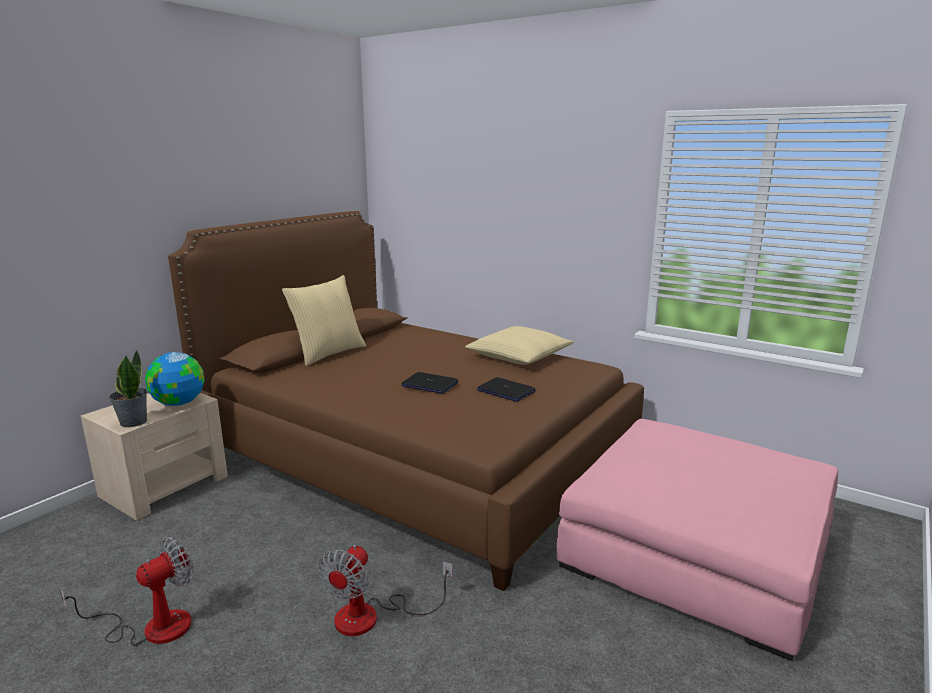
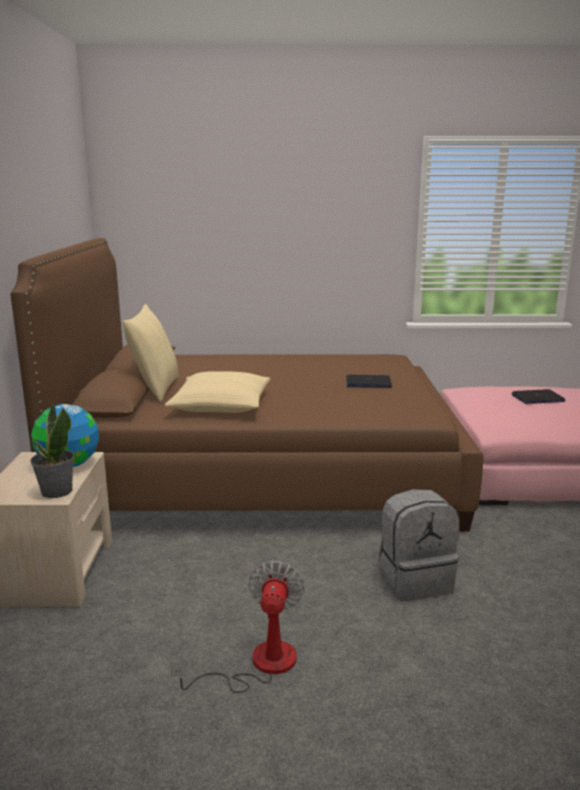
camera: 35 degrees left, 0 degrees up
fan [318,545,453,636] -> grey backpack [378,489,459,601]
laptop [401,372,459,394] -> laptop moved to [511,389,565,404]
beige pillow [465,326,574,365] -> beige pillow moved to [165,371,270,413]

